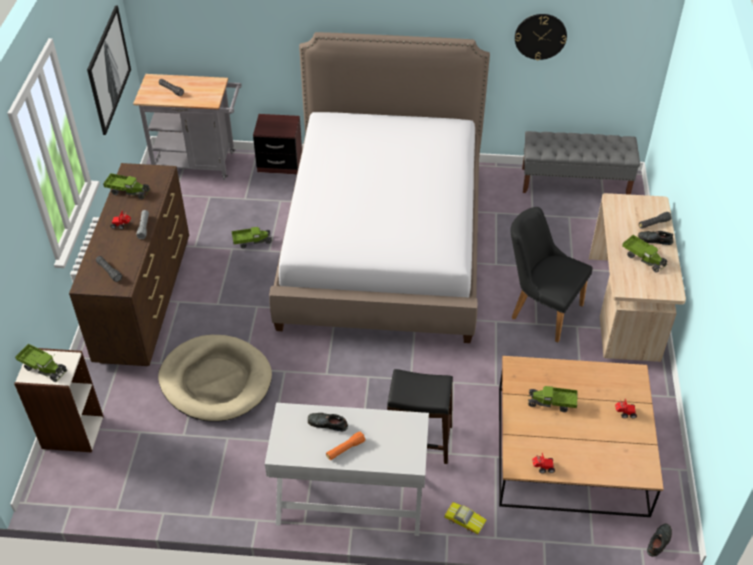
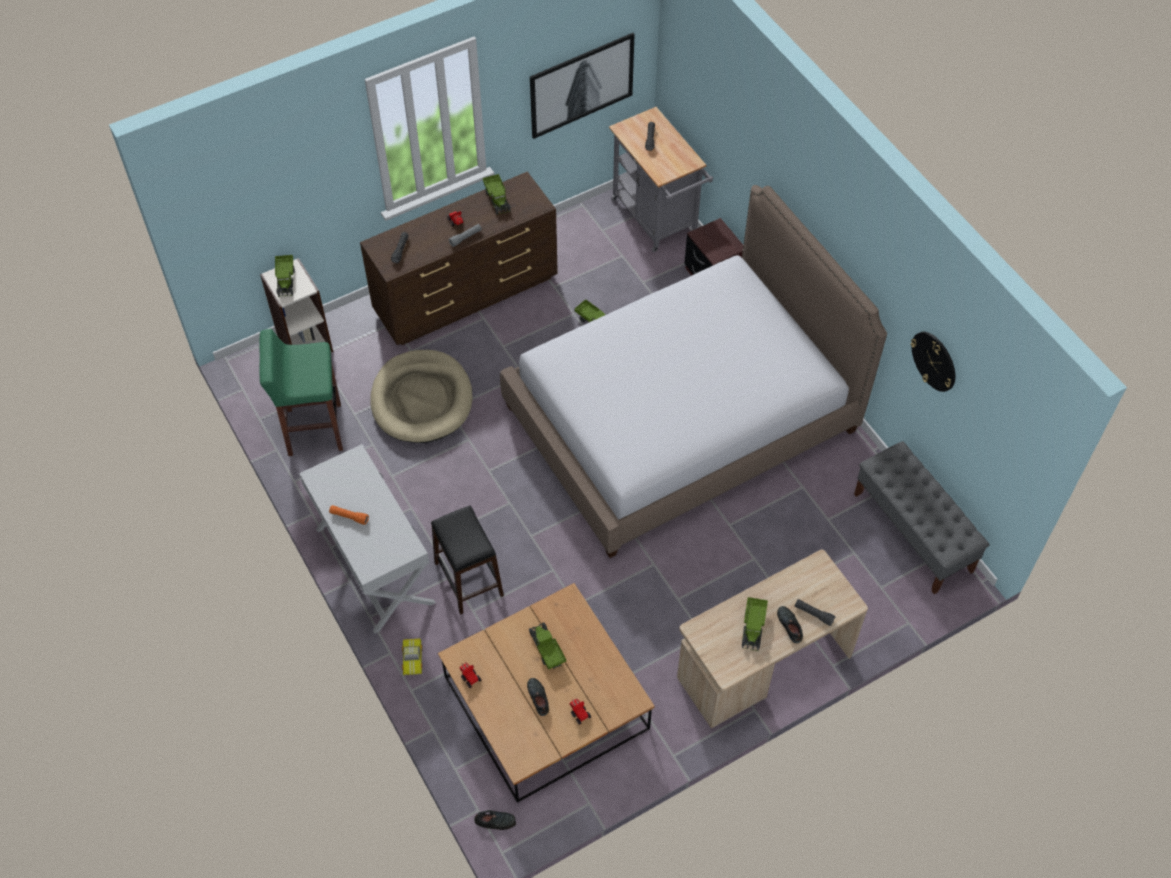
camera: 55 degrees right, 10 degrees up
black shoe [308,413,348,431] -> black shoe moved to [527,678,549,716]
black chair [510,207,593,342] -> none
none -> green stool [259,329,343,456]

